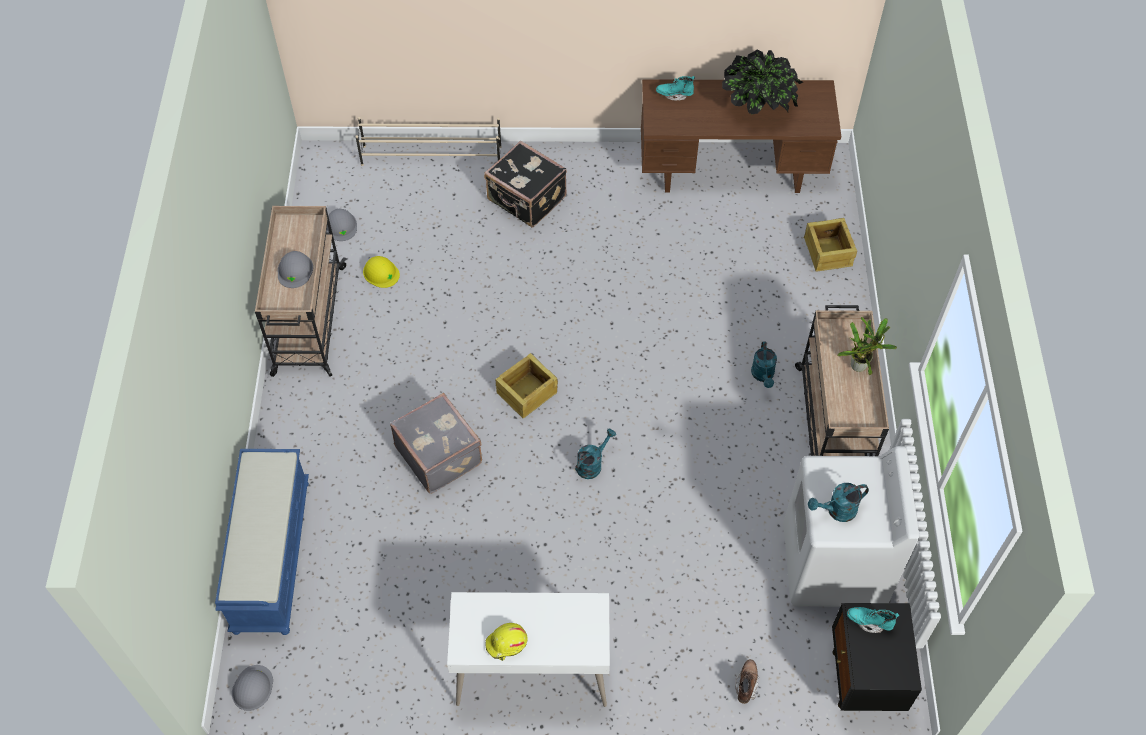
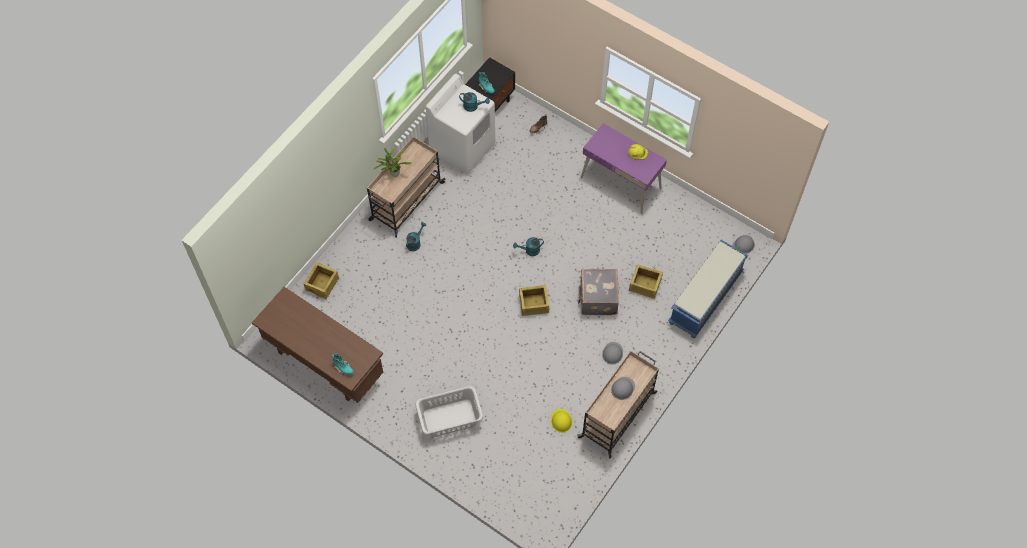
camera: 145 degrees left, 5 degrees up
grey hard hat [327,209,357,241] -> grey hard hat moved to [602,342,623,365]
beige shoe rack [355,117,502,166] -> none
white desk [447,592,610,707] -> purple desk [581,123,667,214]
black suitcase [484,141,567,227] -> grey laundry basket [415,386,483,437]
potted plant [722,50,803,114] -> none
none -> crate [629,264,663,299]

